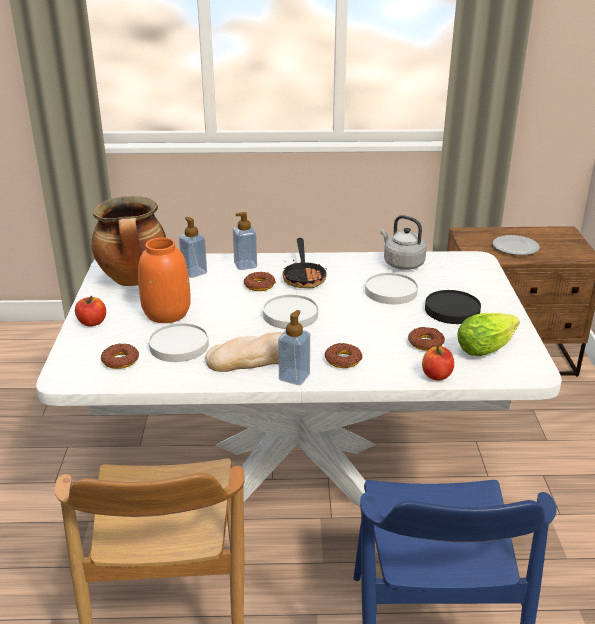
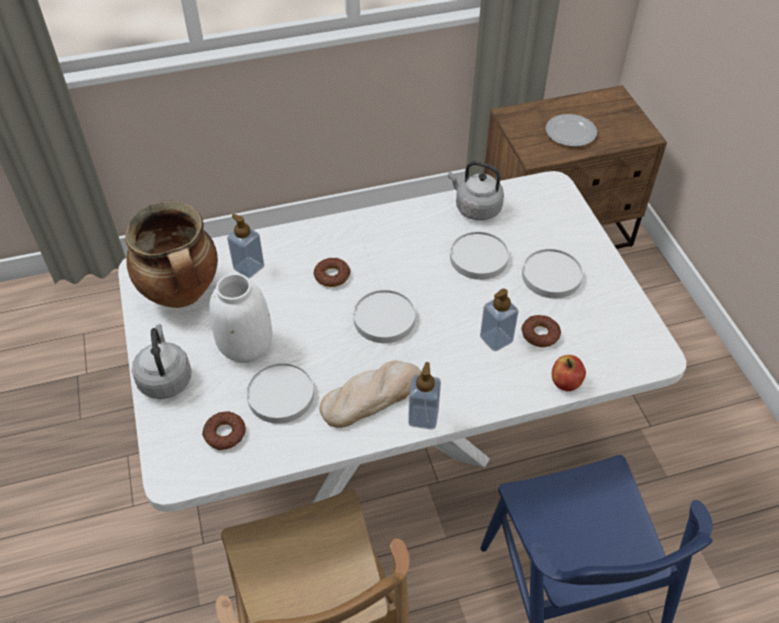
camera: 15 degrees left, 20 degrees up
apple [75,296,106,327] -> grey kettle [132,324,192,399]
orange vase [138,238,191,323] -> white vase [209,274,272,363]
soap dispenser [233,212,257,270] -> soap dispenser moved to [480,289,519,351]
frying pan [282,238,327,288] -> none
donut [325,343,363,368] -> none
black plate [425,290,481,324] -> white plate [522,249,583,298]
lettuce [457,313,520,356] -> none

